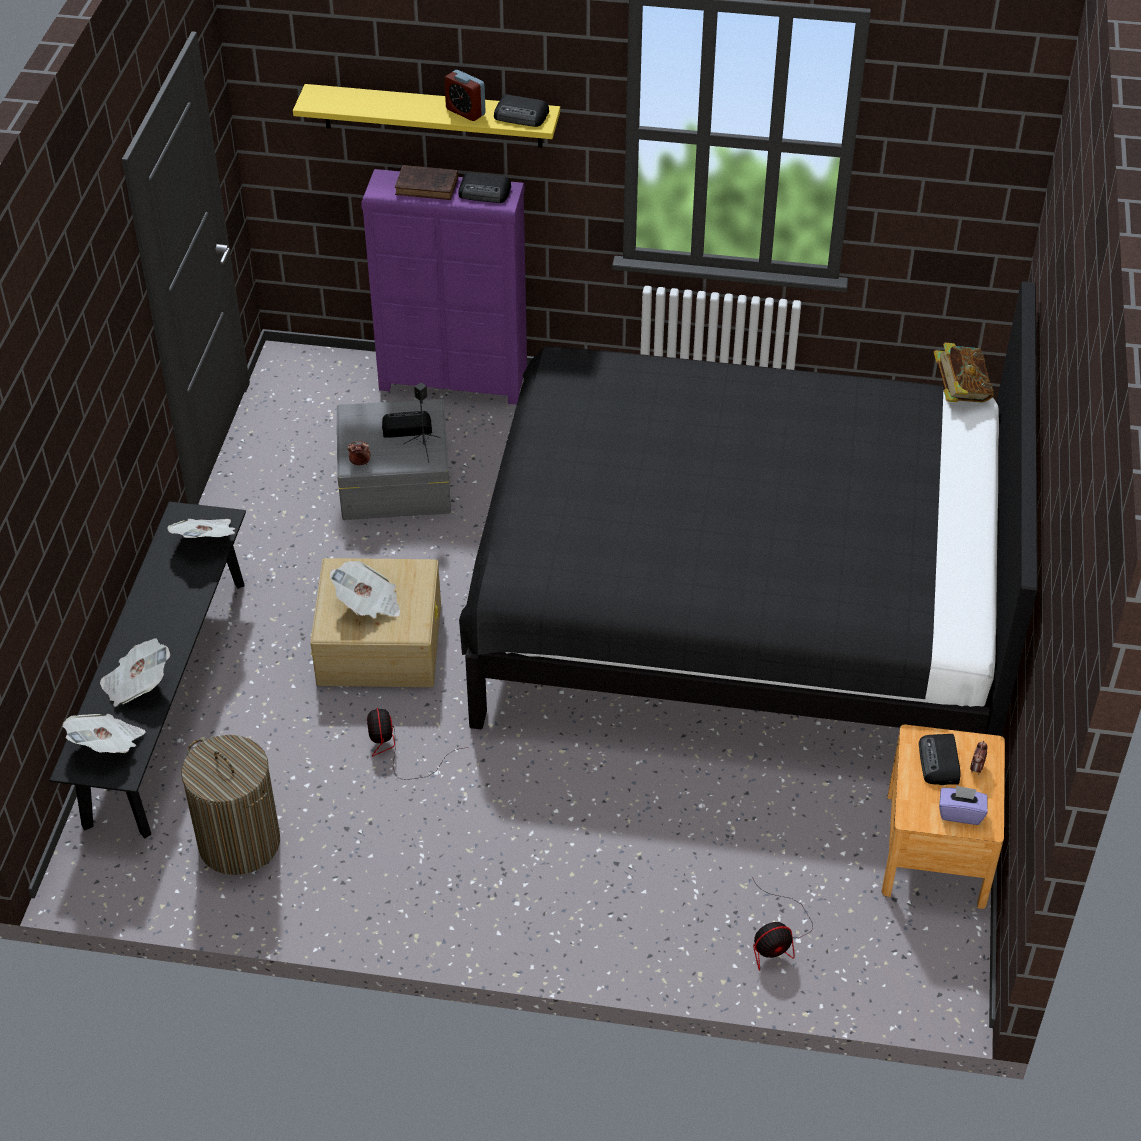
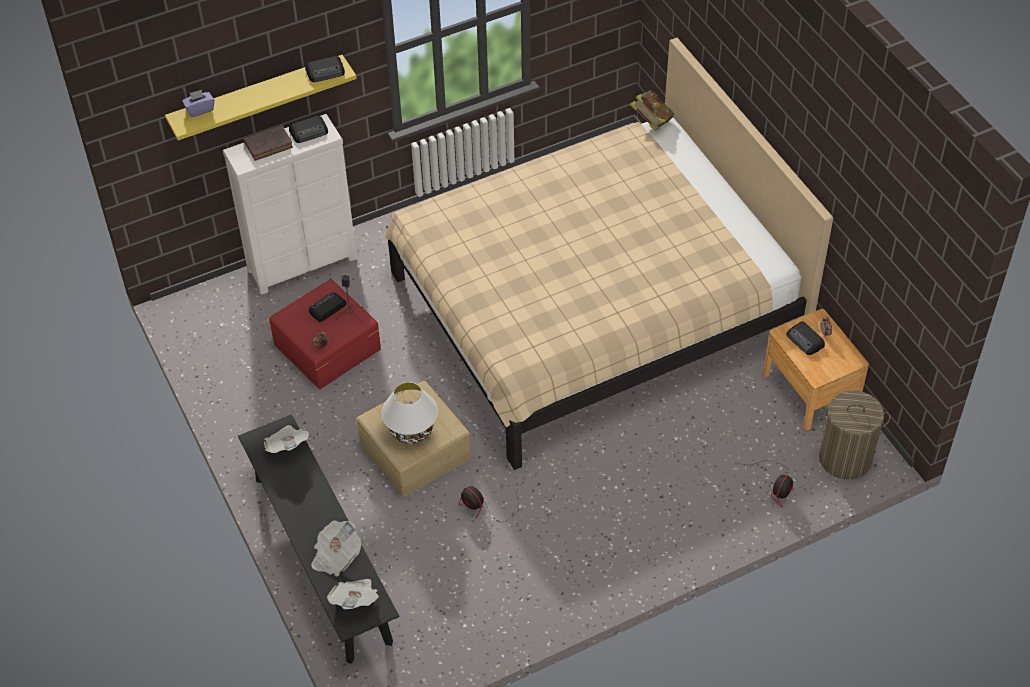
camera: 35 degrees left, 5 degrees up
laundry basket [181,735,280,875] -> laundry basket moved to [819,391,891,480]
newspaper [330,561,400,618] -> white table lamp [381,382,438,444]
grey storage box [337,399,451,520] -> red storage box [269,279,381,389]
purple dresser [361,169,527,405] -> white dresser [223,114,357,295]
alarm clock [444,70,486,121] -> none
black bed [459,281,1038,736] -> beige bed [383,38,833,470]
purple tissue box [939,785,987,825] -> purple tissue box moved to [182,90,214,117]

